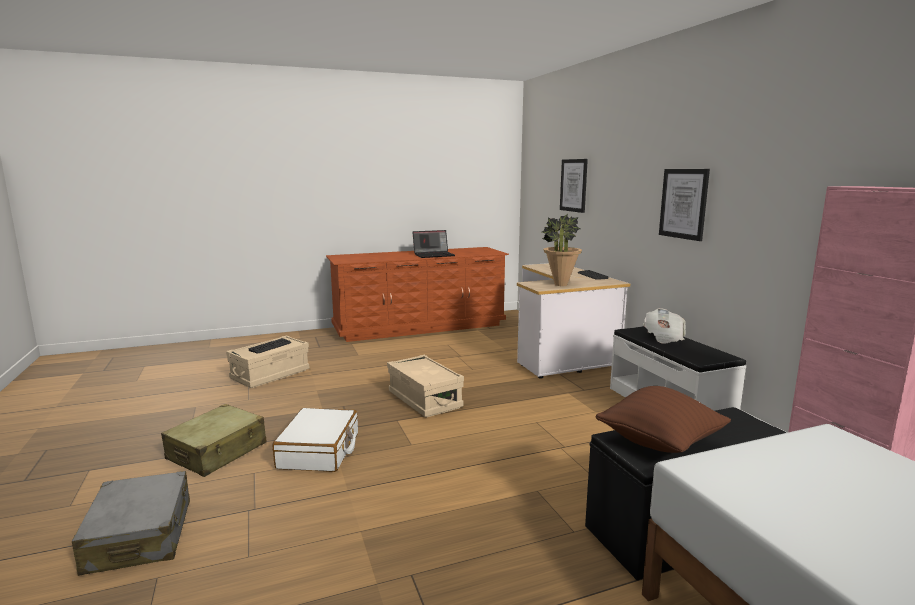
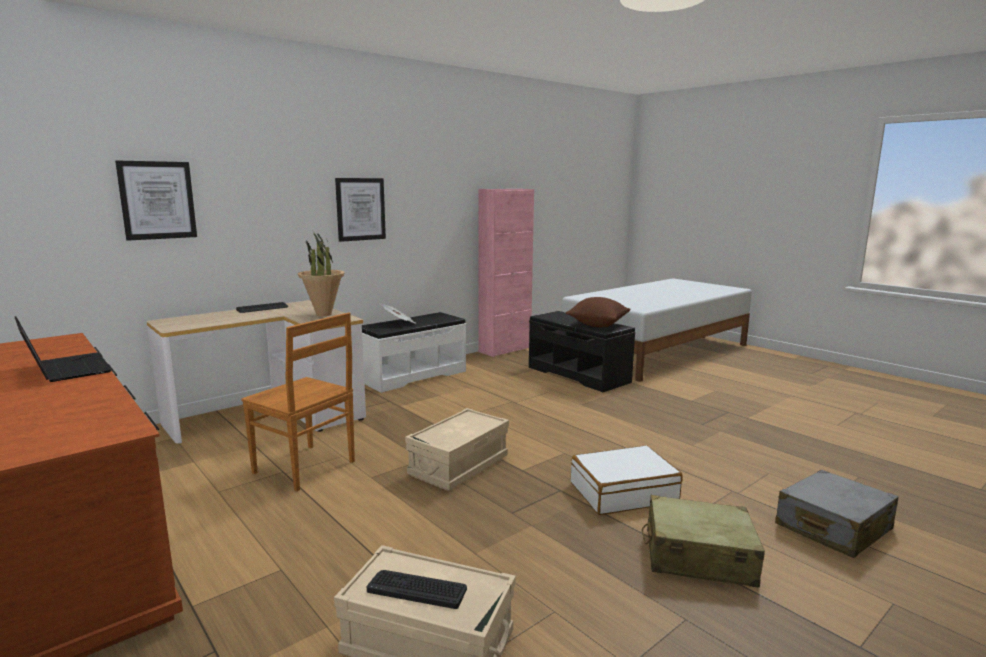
camera: 110 degrees left, 0 degrees up
none -> brown chair [241,312,355,491]

